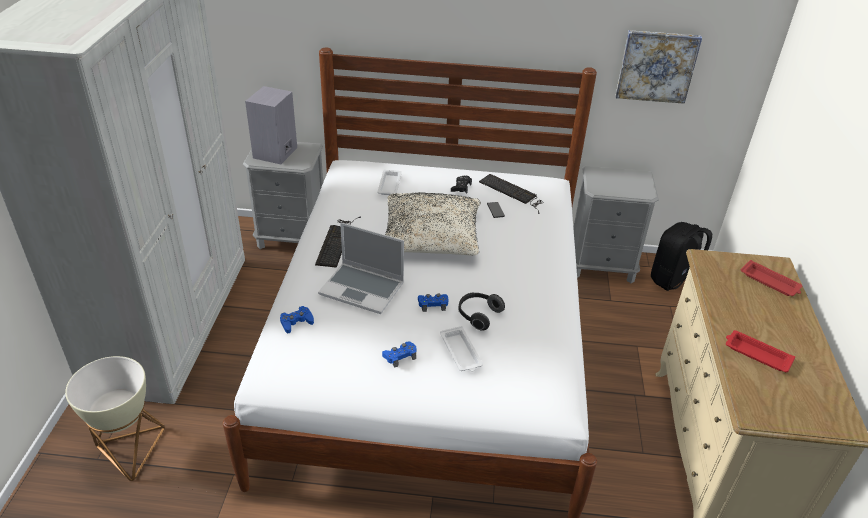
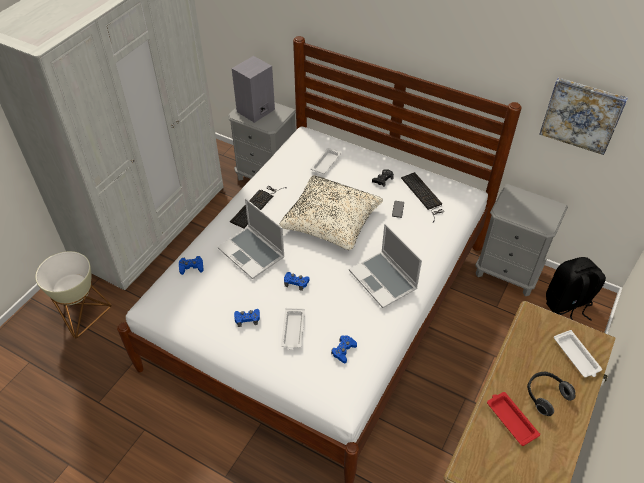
camera: 25 degrees right, 10 degrees up
headphones [458,292,505,331] -> headphones moved to [527,372,575,416]
red tray [741,260,802,296] -> white tray [554,330,602,377]
none -> blue game controller [331,335,357,363]
none -> laptop [349,224,422,308]

